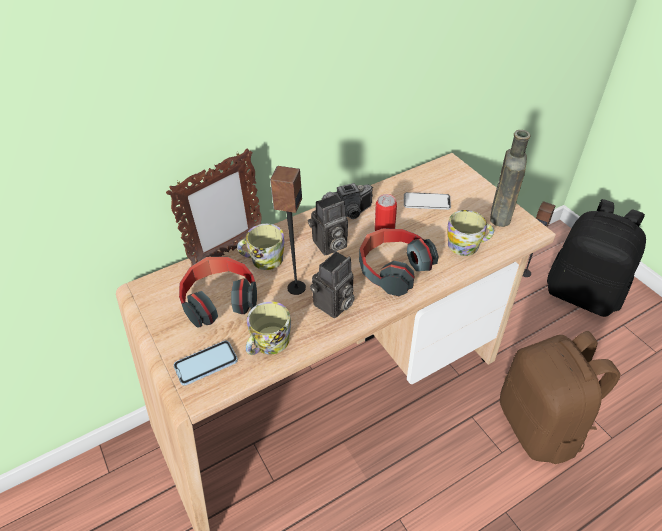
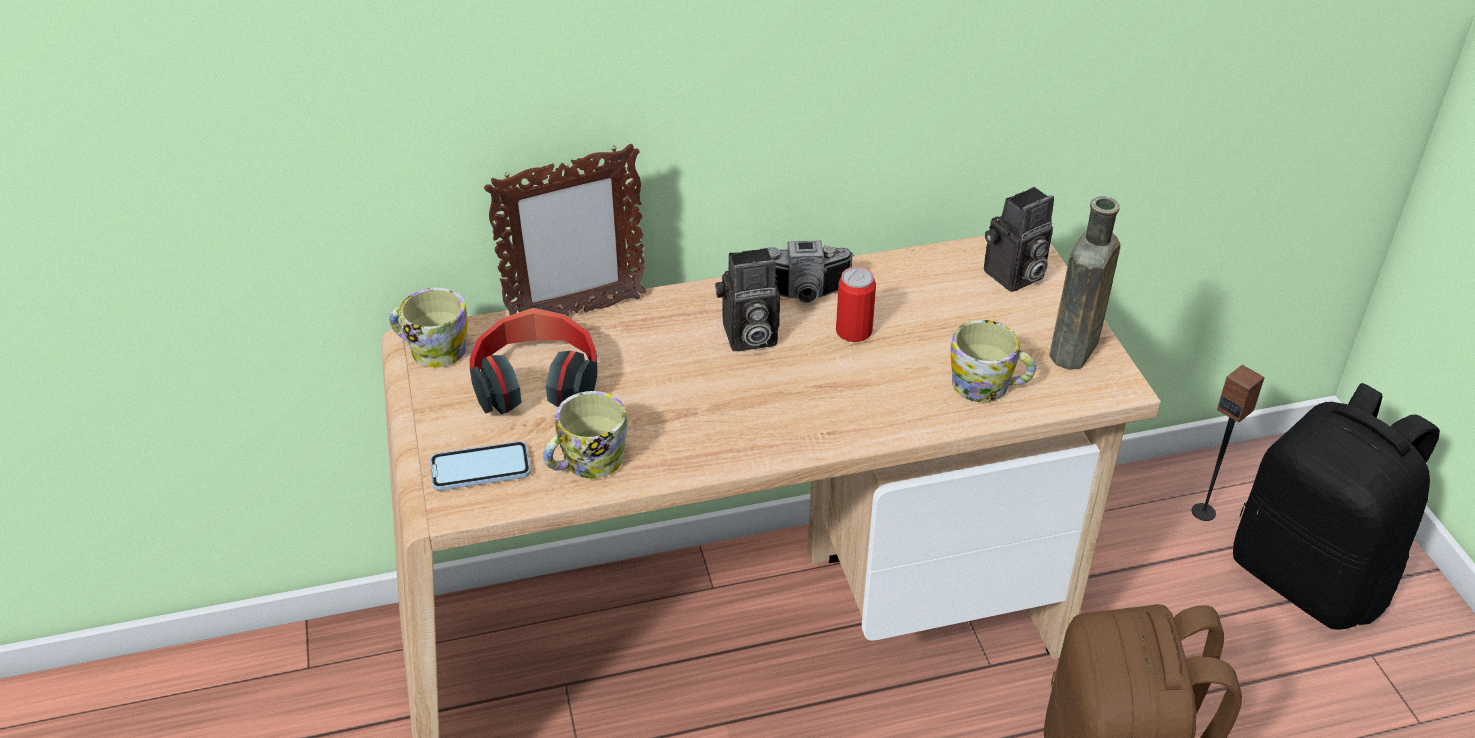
camera: 15 degrees right, 5 degrees down
mug [237,224,285,270] -> mug moved to [389,288,467,368]
speaker [270,166,306,295] -> none
camera [310,251,355,318] -> camera moved to [984,187,1054,292]
headphones [359,228,439,296] -> none
phone [404,192,451,210] -> none

